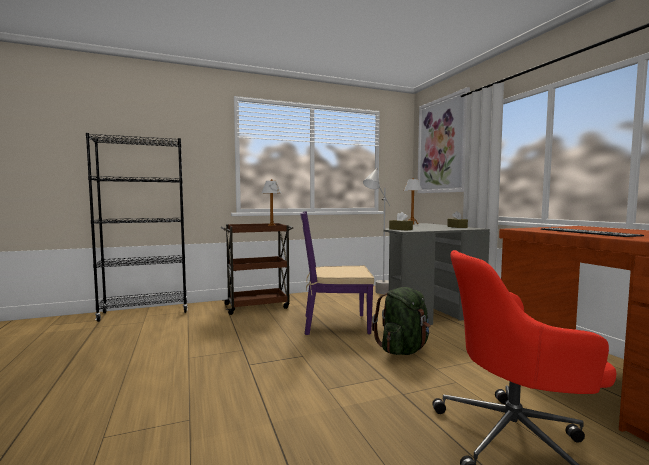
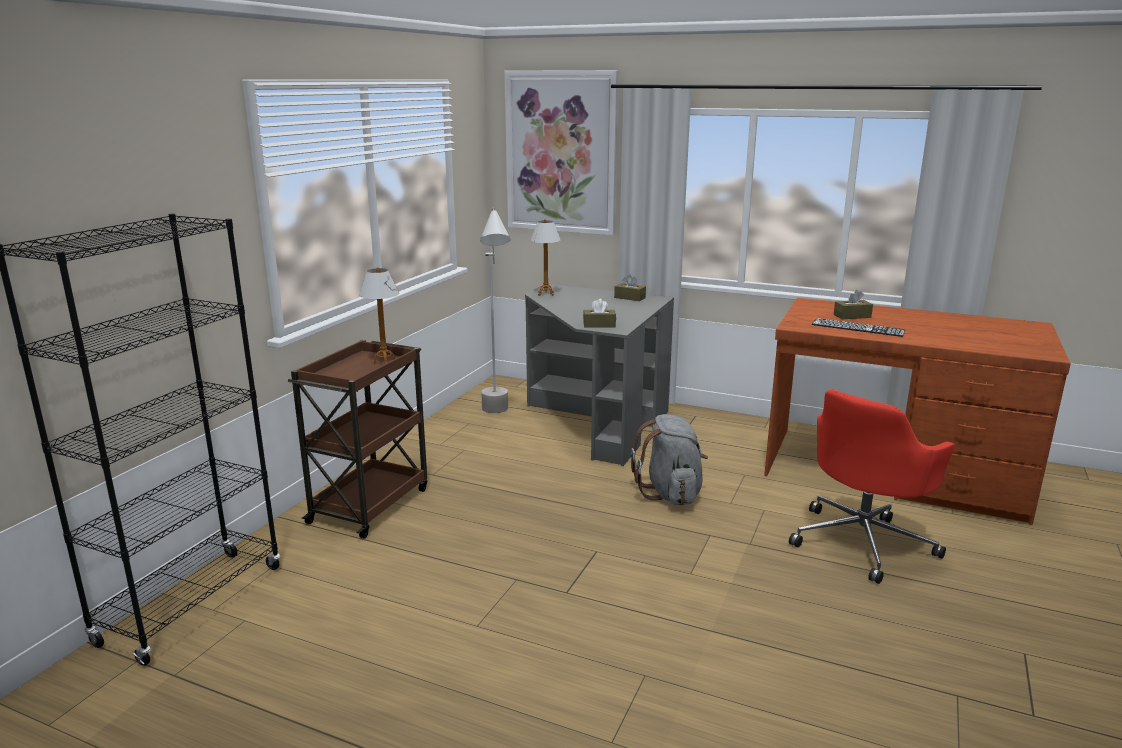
camera: 45 degrees left, 15 degrees up
purple chair [300,211,374,335] -> none
green backpack [372,287,431,355] -> grey backpack [631,414,708,505]
none -> brown tissue box [833,290,873,319]

